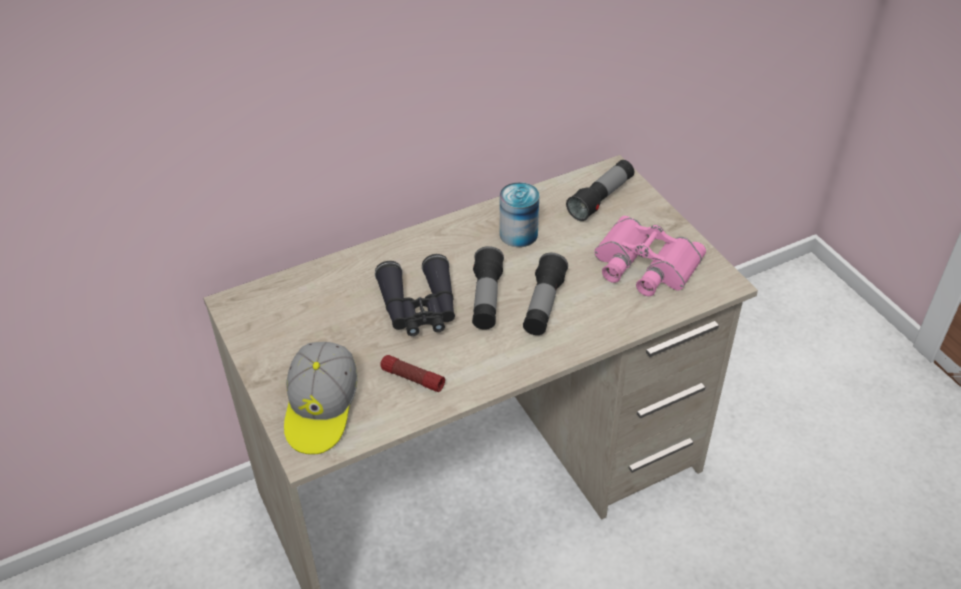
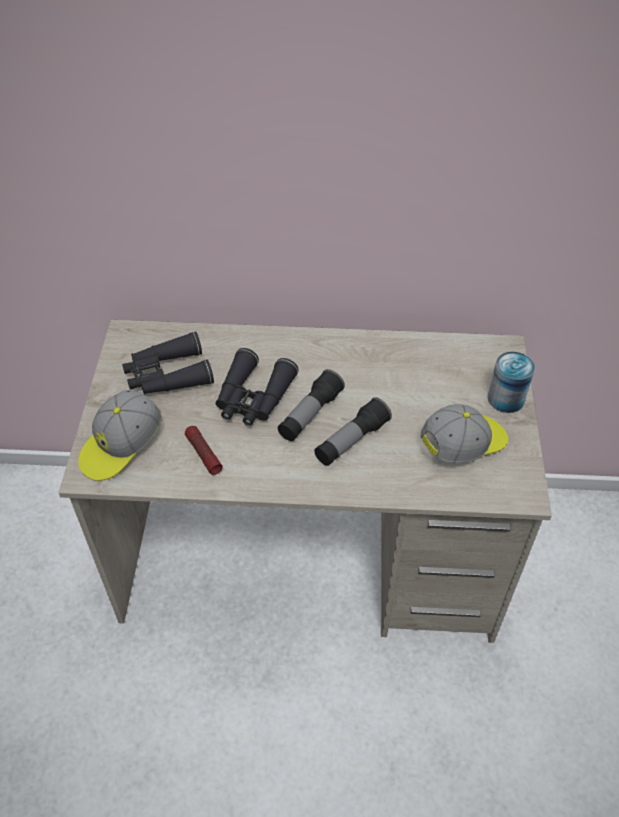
camera: 30 degrees right, 5 degrees up
can [500,182,539,247] -> can moved to [488,352,535,413]
flashlight [566,160,634,221] -> none
pink binoculars [594,216,706,296] -> cap [421,404,508,463]
none -> black binoculars [122,331,214,395]

